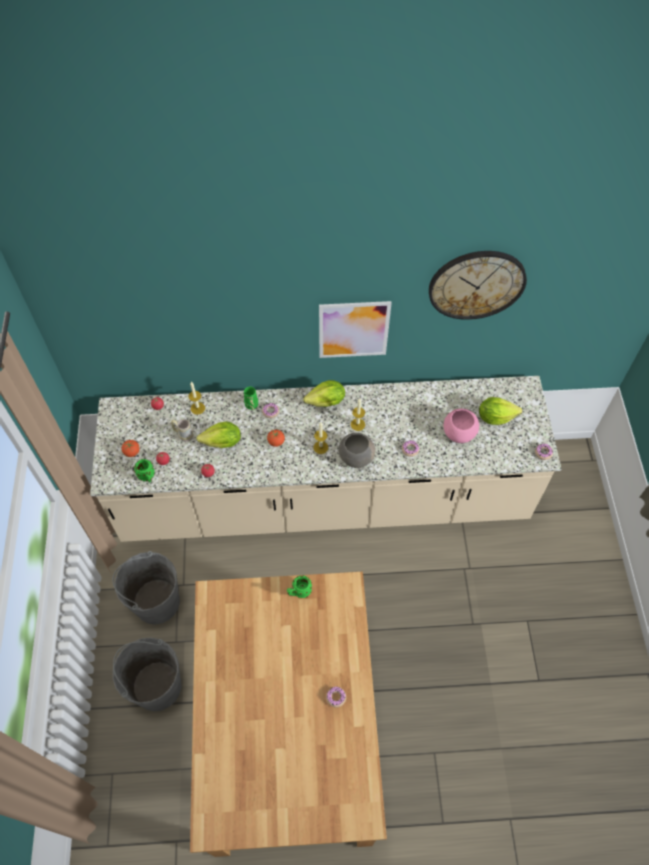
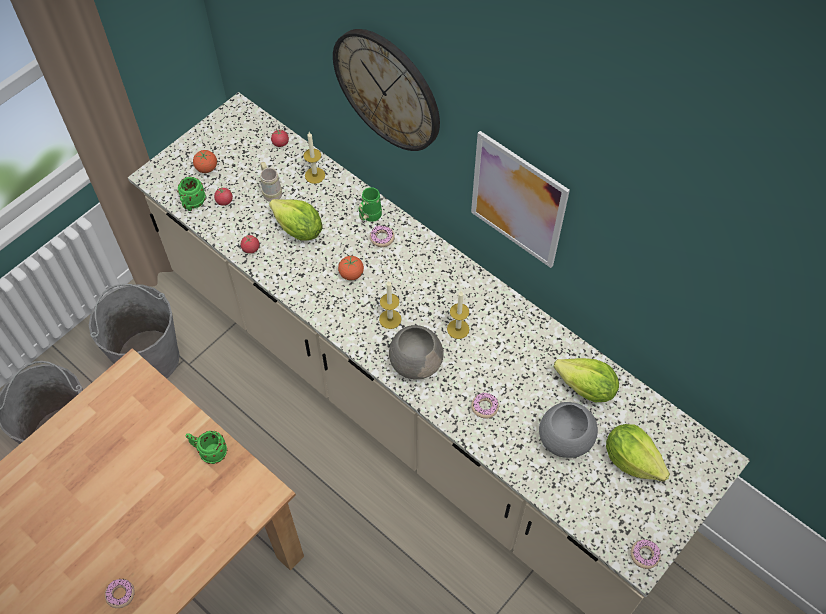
camera: 45 degrees right, 0 degrees up
lettuce [303,380,345,407] -> lettuce moved to [554,358,619,403]
wall clock [429,251,527,320] -> wall clock moved to [333,29,440,151]
pink bowl [444,409,479,443] -> grey bowl [539,402,598,458]

